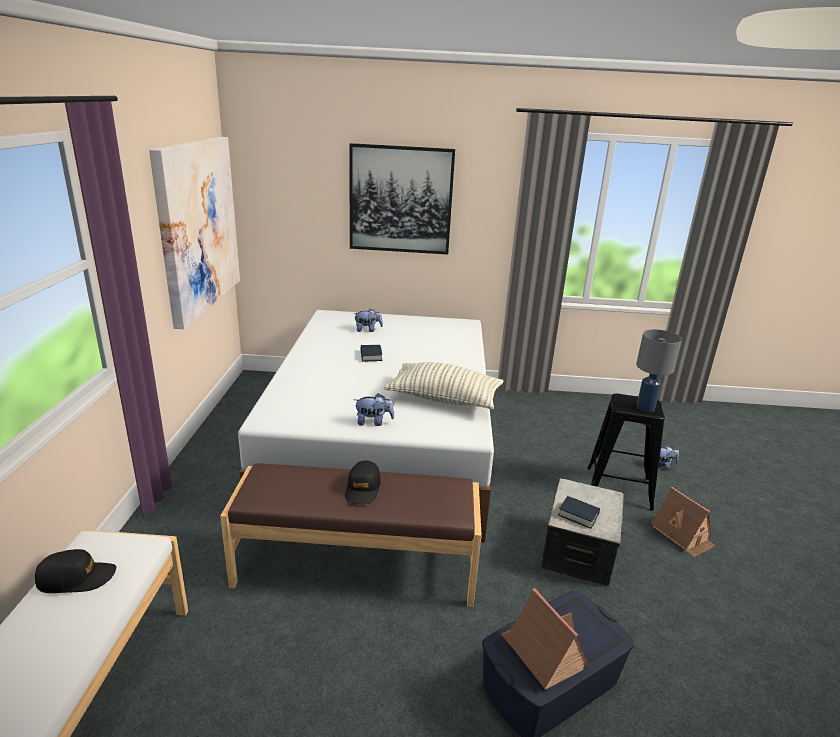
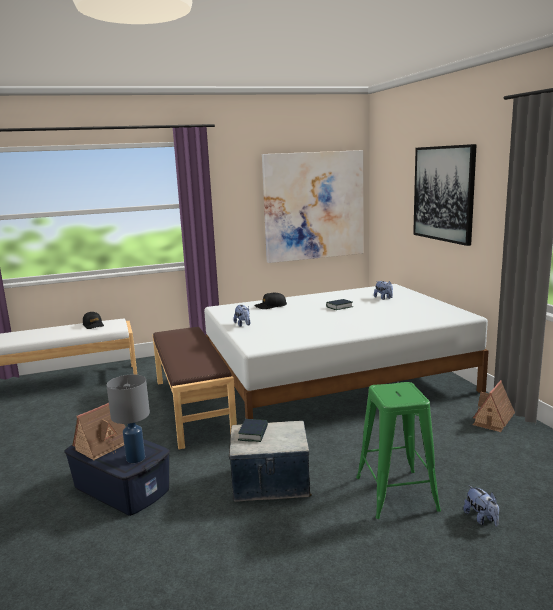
camera: 70 degrees right, 10 degrees down
black cap [345,460,381,504] -> black cap moved to [254,292,287,309]
pillow [384,362,504,409] -> none
black stool [587,393,665,511] -> green stool [356,382,441,519]
grey table lamp [636,329,682,412] -> grey table lamp moved to [107,374,150,463]
toy house [651,487,716,557] -> toy house moved to [472,380,515,432]

